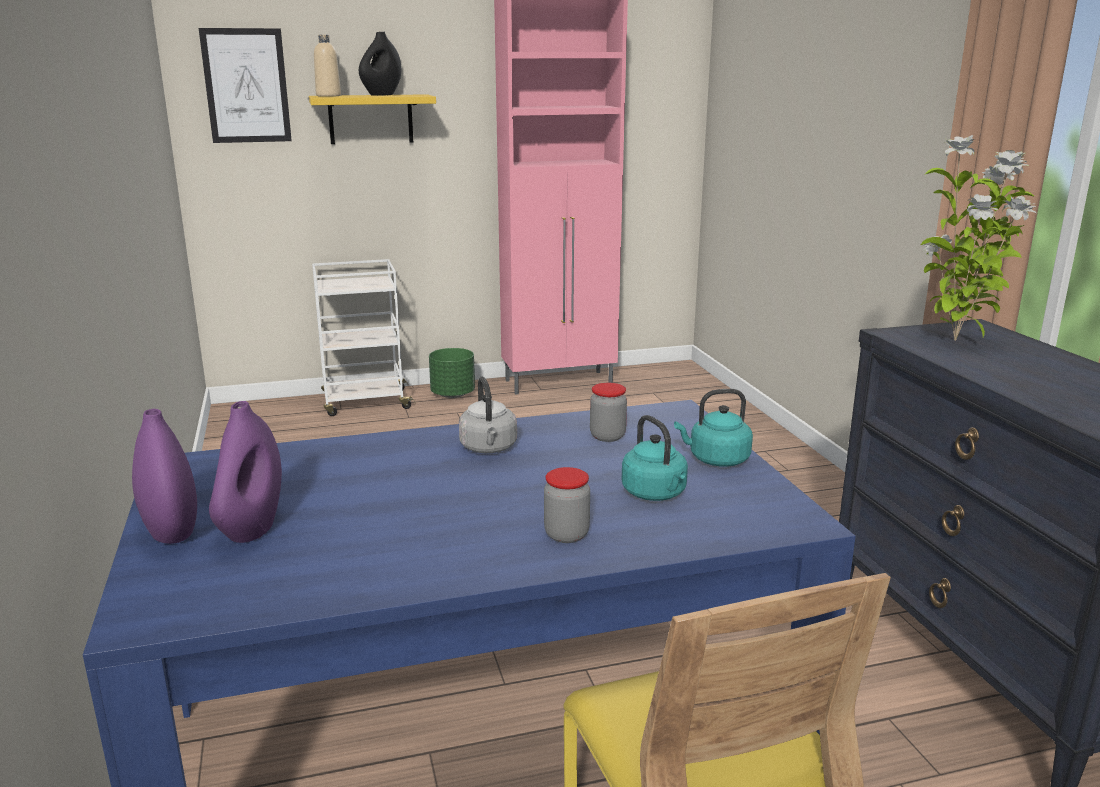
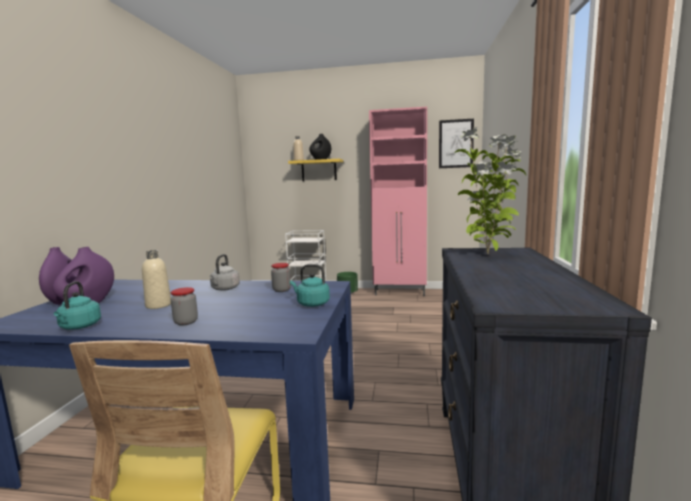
camera: 25 degrees right, 10 degrees down
picture [199,28,292,143] -> picture moved to [439,119,474,168]
turquoise kettle [622,415,688,501] -> turquoise kettle moved to [54,281,101,330]
none -> beige bottle [142,250,171,309]

